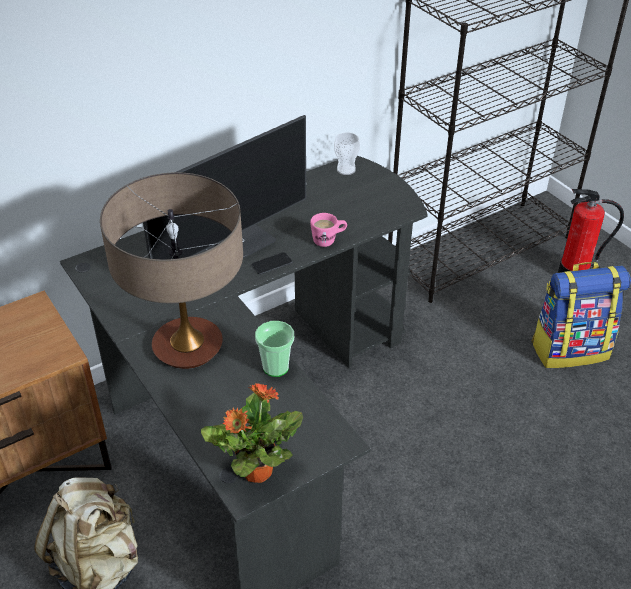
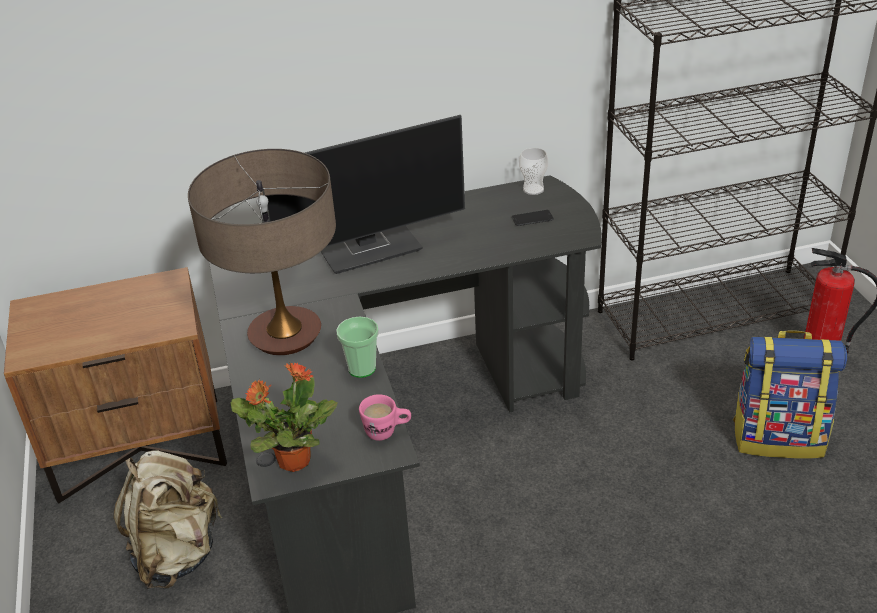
camera: 20 degrees right, 5 degrees down
phone [251,252,293,275] -> phone moved to [512,210,554,226]
pink mug [310,213,347,247] -> pink mug moved to [359,394,411,441]

